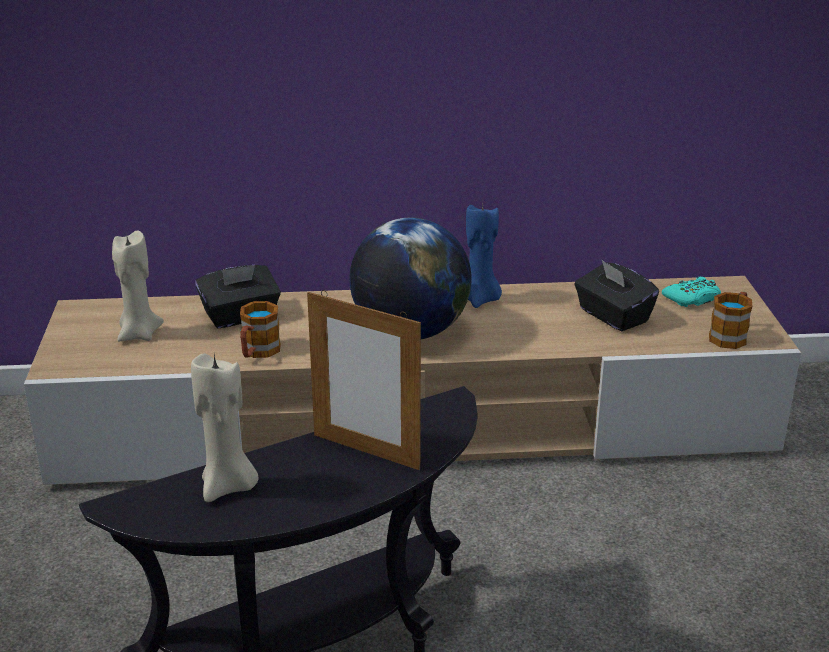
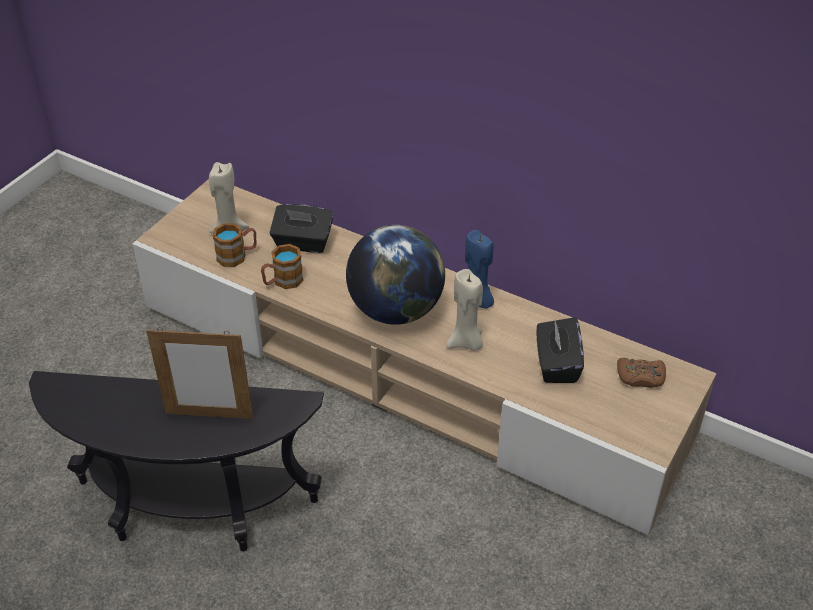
camera: 35 degrees right, 15 degrees up
beige candle [191,353,259,502] -> beige candle moved to [447,269,483,351]
picture frame [307,290,421,470] -> picture frame turned 60 degrees counterclockwise [146,327,253,419]
turquoise game controller [662,277,721,307] -> brown game controller [617,358,666,388]
mug [709,292,753,349] -> mug moved to [213,223,257,267]

